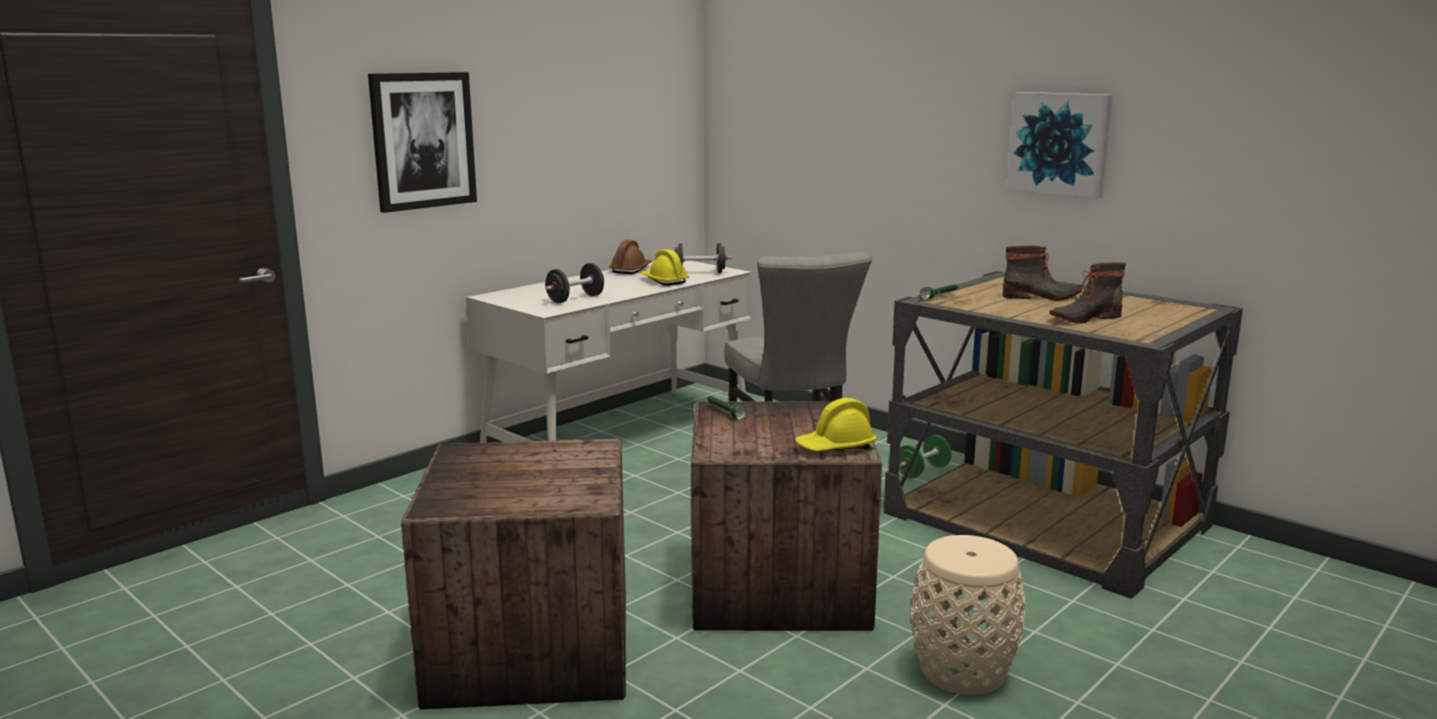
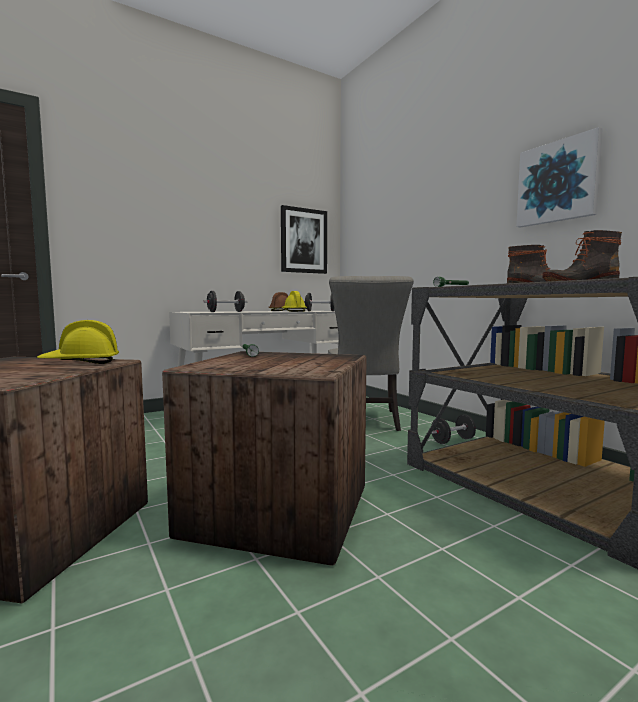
camera: 15 degrees right, 10 degrees down
picture [368,72,477,213] -> picture moved to [281,205,327,274]
yellow hard hat [795,398,877,451] -> yellow hard hat moved to [37,320,119,364]
green dumbbell [899,435,952,478] -> black dumbbell [432,414,476,444]
beige stool [911,535,1025,695] -> none

